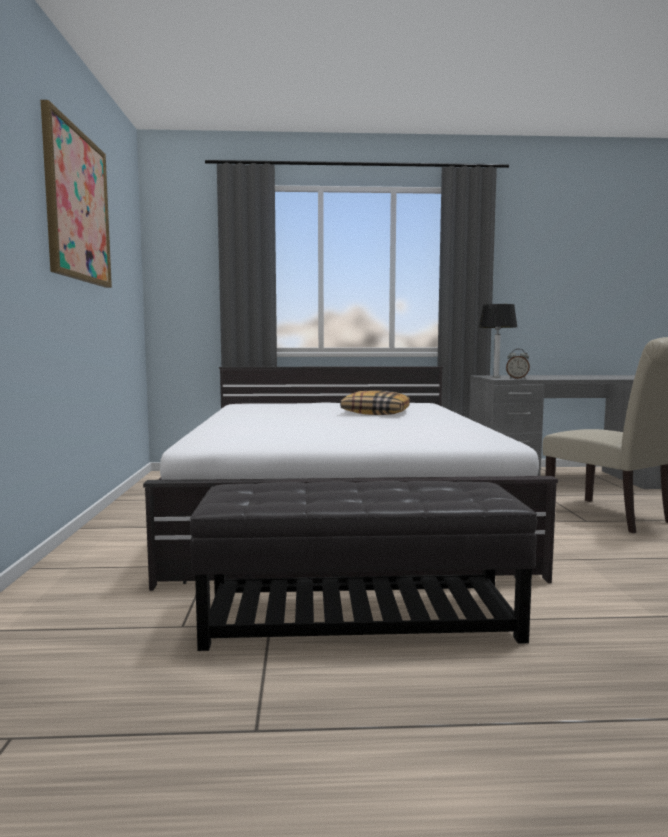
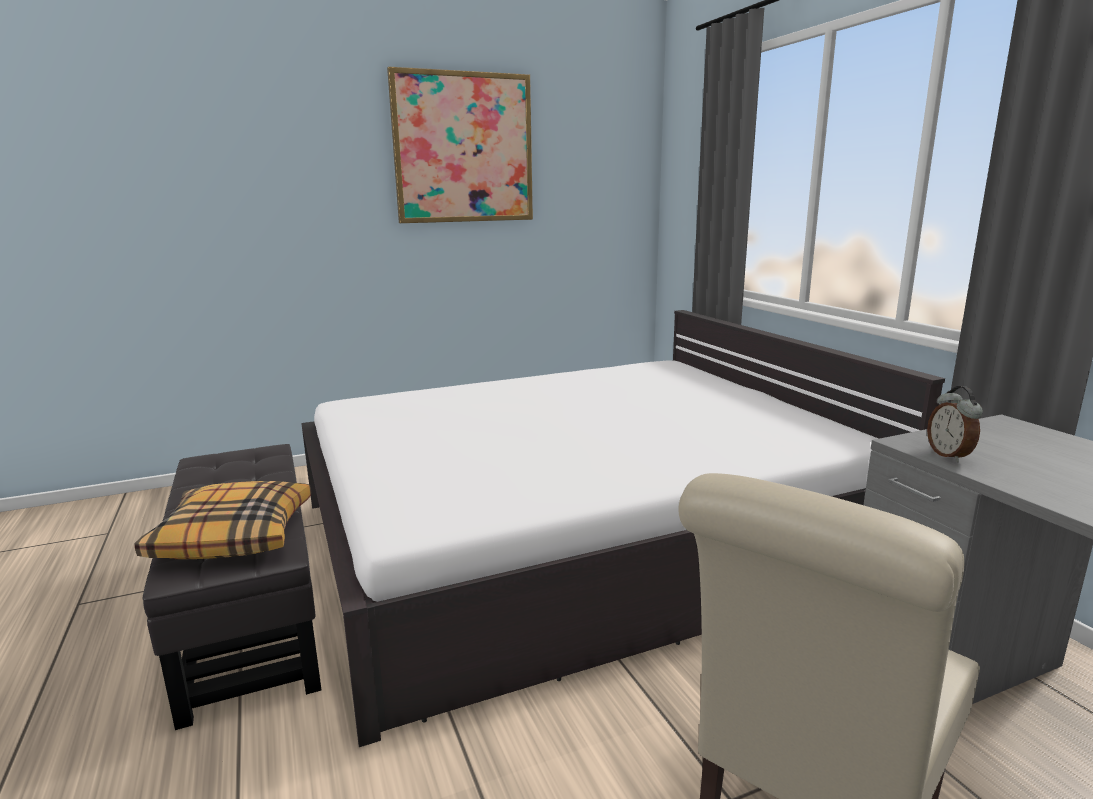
camera: 70 degrees right, 10 degrees up
pillow [340,390,410,415] -> pillow moved to [134,481,311,559]
table lamp [479,304,517,377] -> none

